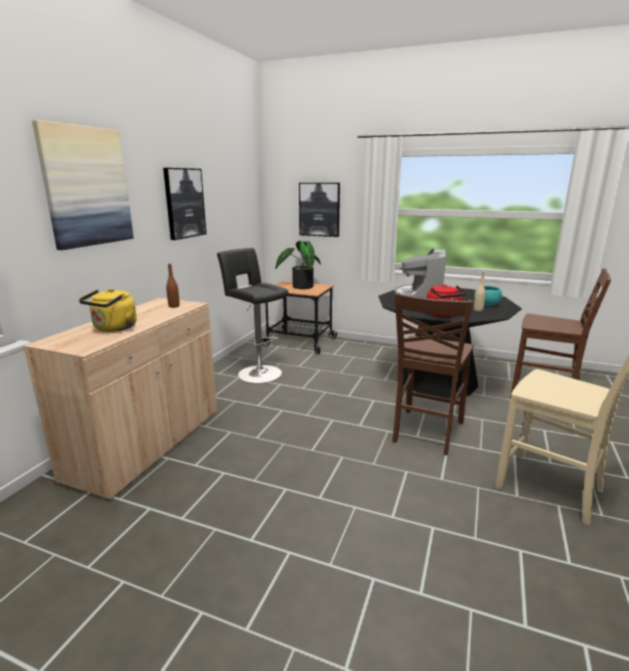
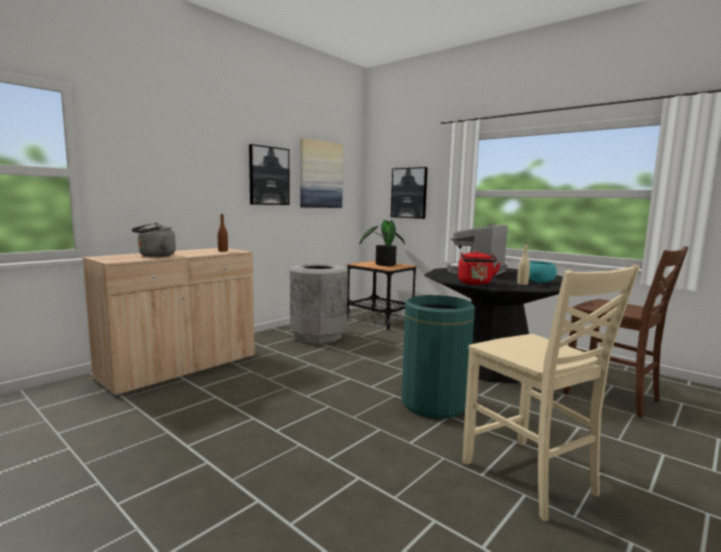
camera: 20 degrees right, 10 degrees down
picture [32,120,134,250] -> picture moved to [300,138,343,208]
yellow kettle [79,289,137,332] -> grey kettle [132,222,176,257]
black stool [217,248,289,383] -> grey trash can [290,263,348,344]
brown chair [392,293,474,455] -> green trash can [402,295,475,419]

